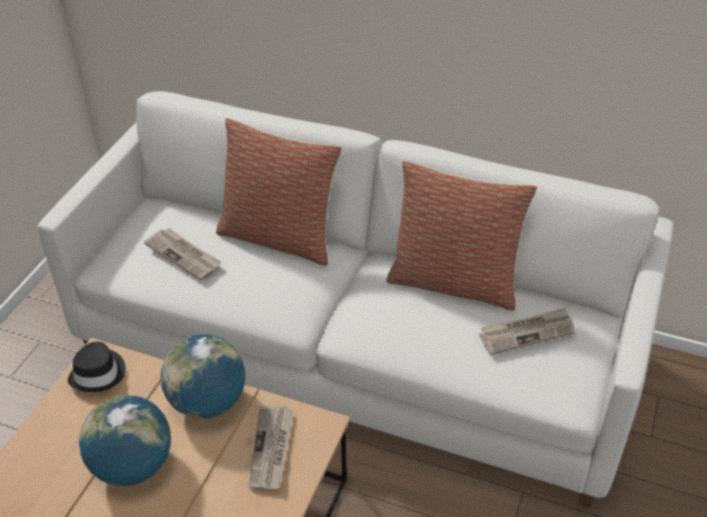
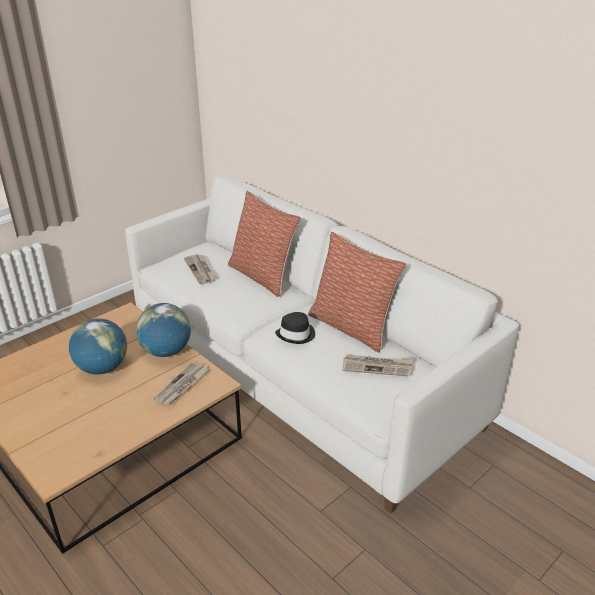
camera: 25 degrees right, 10 degrees down
black hat [68,342,126,392] -> black hat moved to [275,312,315,344]

